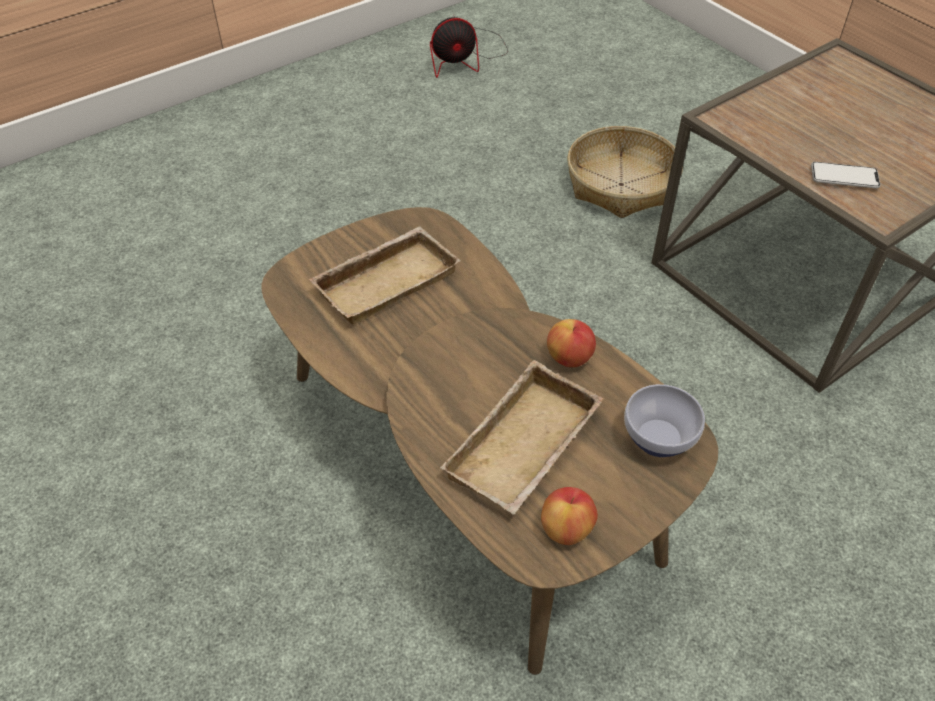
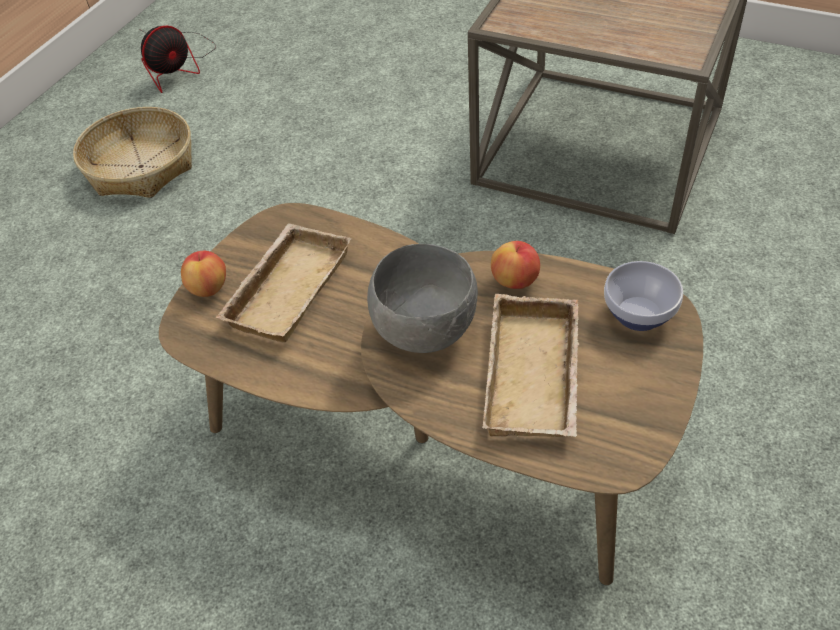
camera: 25 degrees left, 0 degrees up
apple [541,487,598,545] -> apple moved to [181,251,226,297]
basket [567,126,683,218] -> basket moved to [73,107,192,198]
phone [811,162,880,188] -> none
none -> grey bowl [367,244,478,353]

